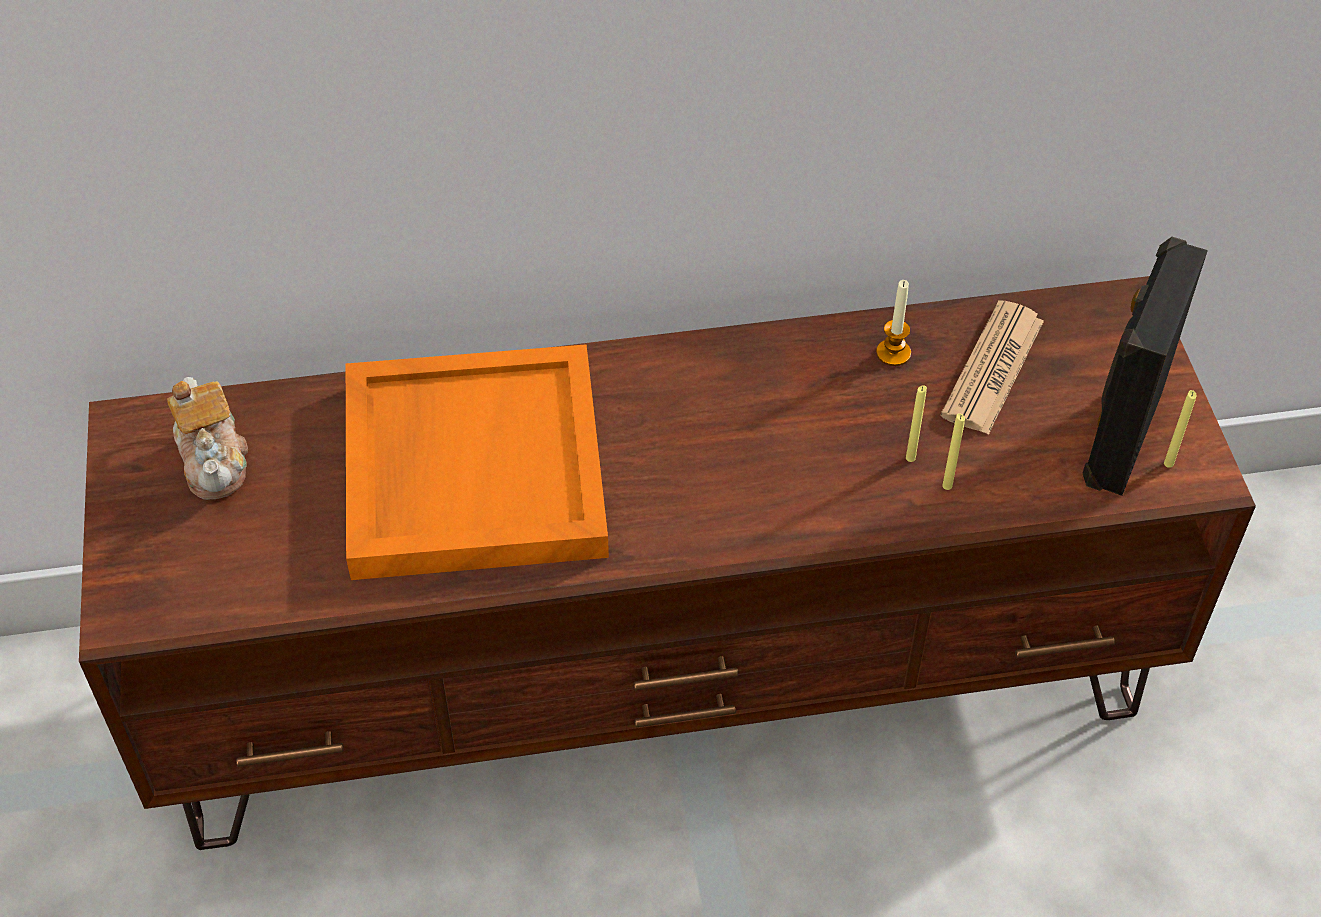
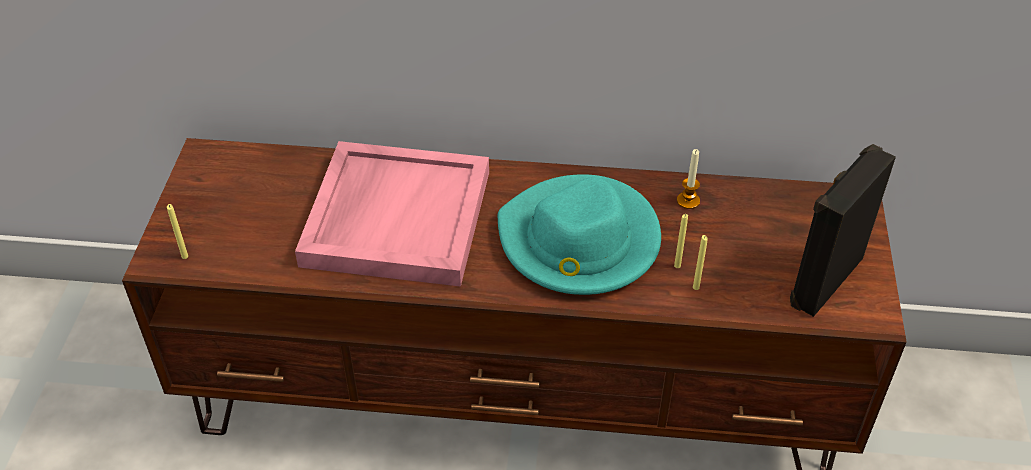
camera: 15 degrees right, 5 degrees down
teapot [167,377,248,500] -> none
orange tray [346,344,609,580] -> pink tray [295,141,489,287]
newspaper [940,300,1044,435] -> none
yellow candle [1164,390,1197,468] -> yellow candle moved to [167,204,188,259]
none -> turquoise hat [498,174,661,295]

